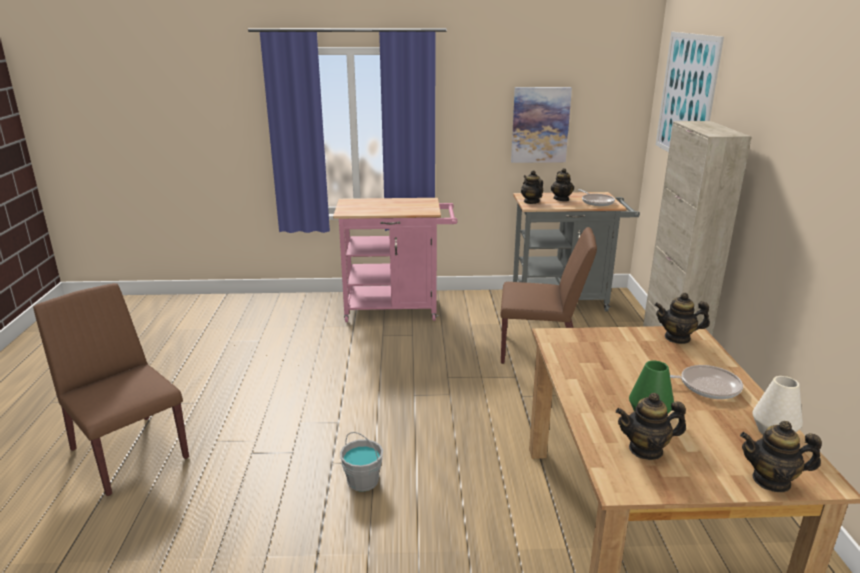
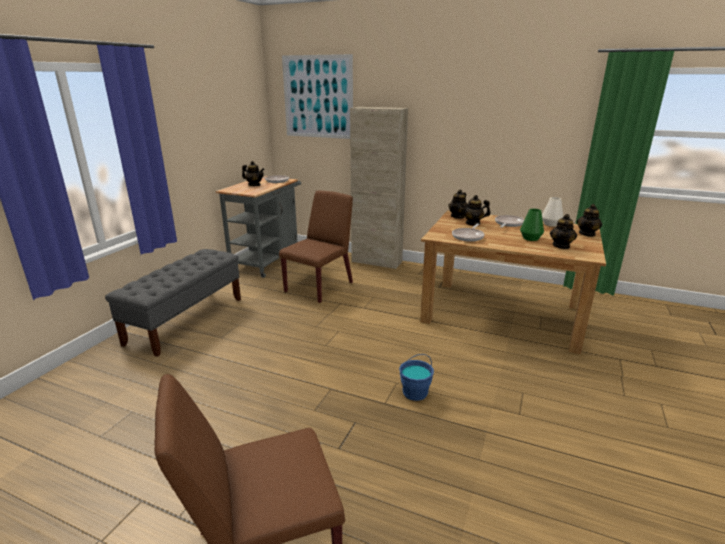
camera: 65 degrees left, 0 degrees up
pink cart [333,198,457,322] -> grey bench [105,249,241,357]
grey bucket [340,432,383,492] -> blue bucket [399,354,434,401]
picture [511,87,572,163] -> none
teapot [521,170,543,204] -> teapot moved to [459,195,491,226]
none -> frying pan [452,224,485,242]

